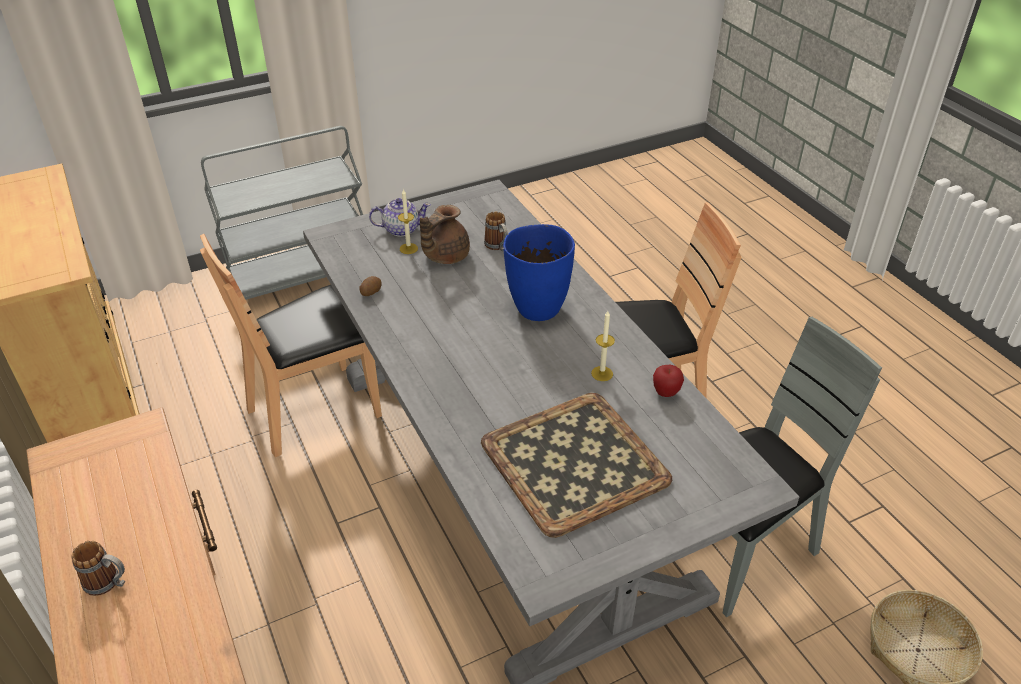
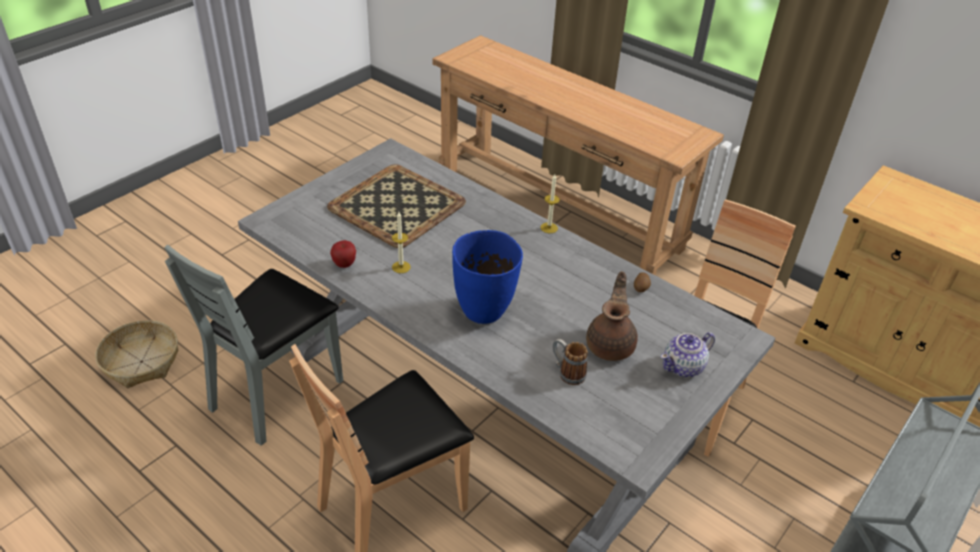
camera: 155 degrees right, 0 degrees up
mug [71,541,125,596] -> none
candle [398,189,418,254] -> candle moved to [540,174,560,233]

